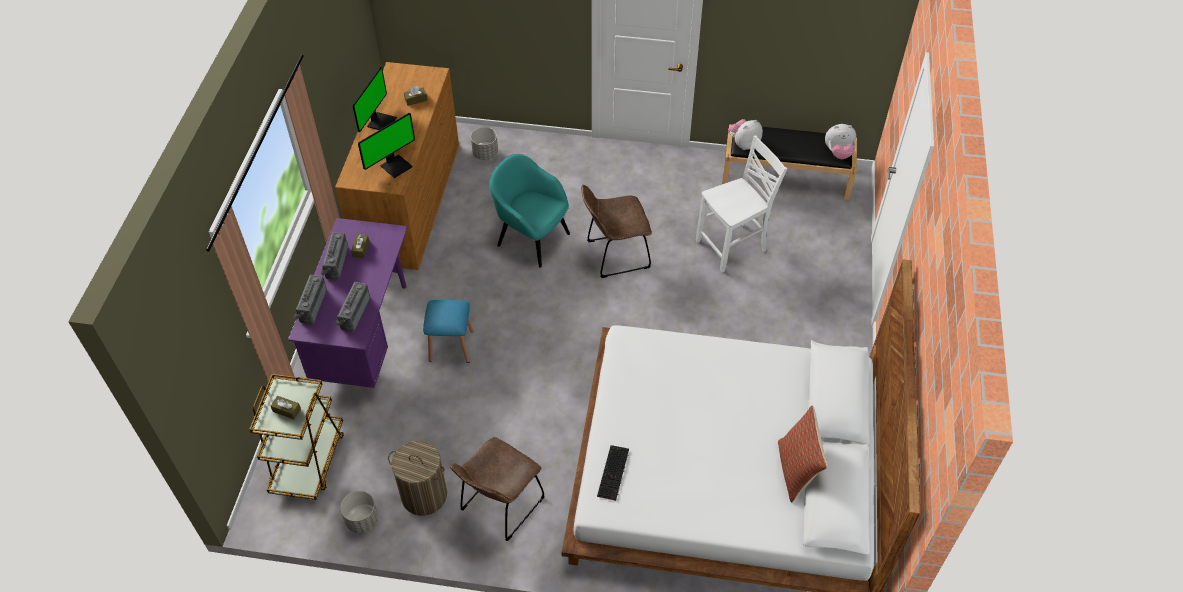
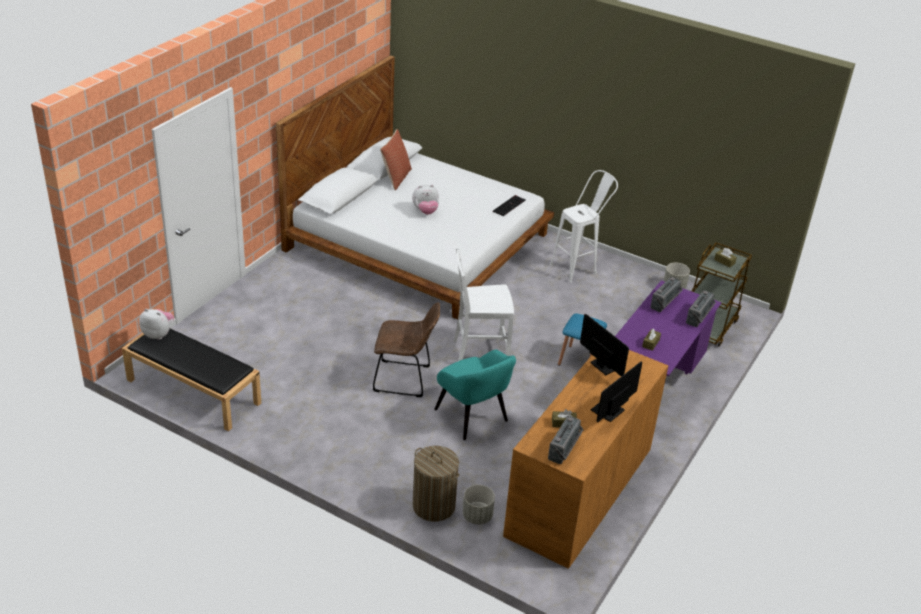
camera: 160 degrees left, 15 degrees down
radio [320,232,348,280] -> radio moved to [548,416,584,464]
monitor [358,113,415,178] -> monitor turned 75 degrees clockwise [580,314,629,376]
laundry basket [388,441,447,516] -> laundry basket moved to [413,446,460,522]
brown chair [450,437,545,541] -> white stool [550,170,618,282]
white chair [696,135,787,273] -> white chair moved to [454,247,514,361]
plush toy [728,119,763,150] -> plush toy moved to [412,185,439,215]

